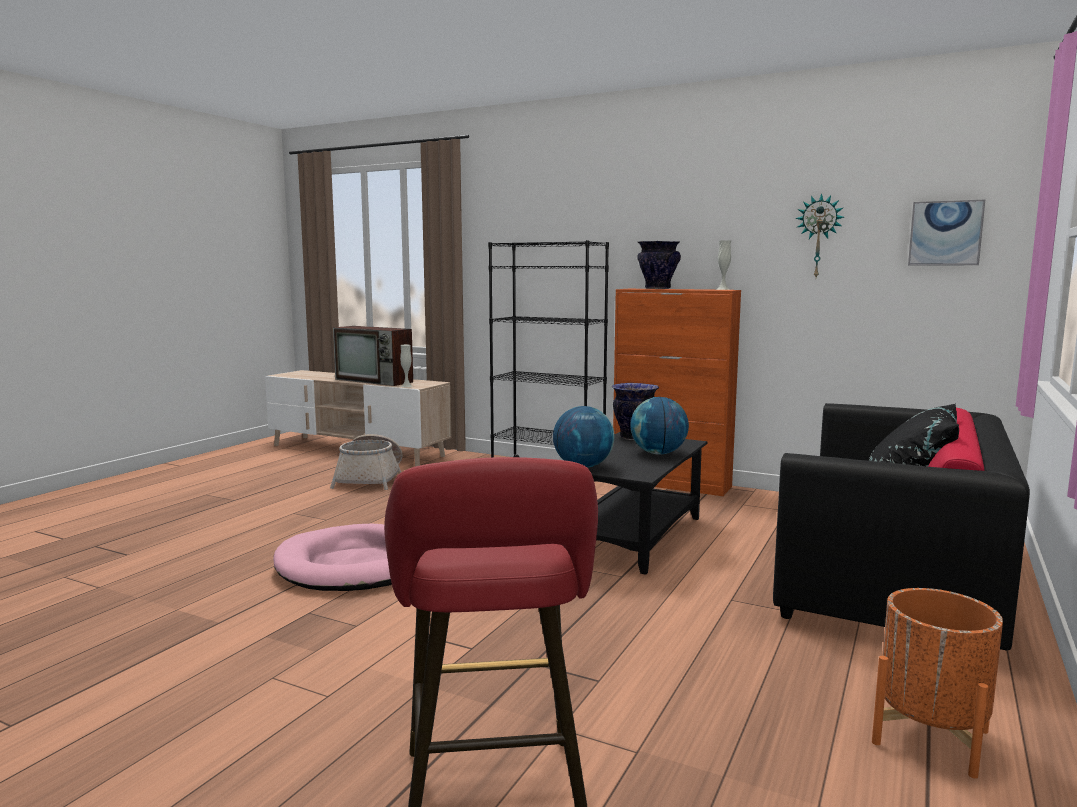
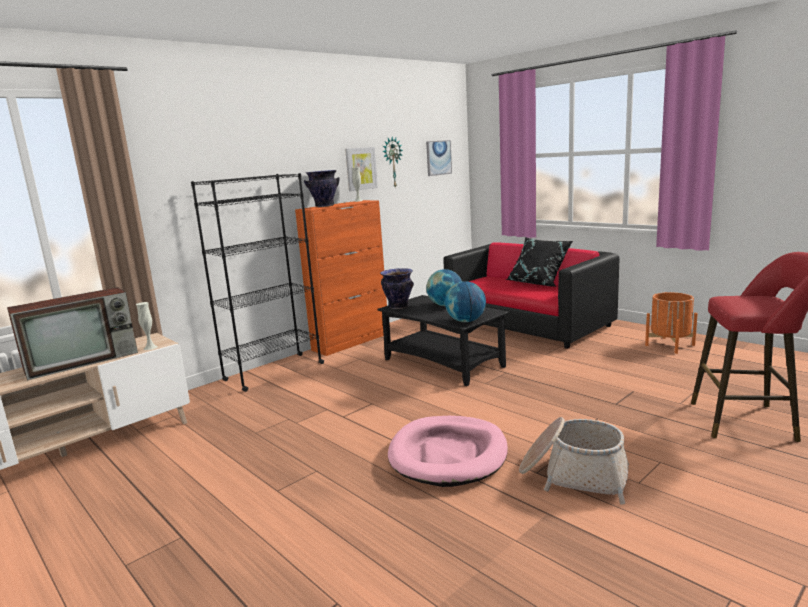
camera: 70 degrees left, 5 degrees up
basket [330,434,403,490] -> basket moved to [519,417,629,505]
none -> picture [345,147,378,191]

